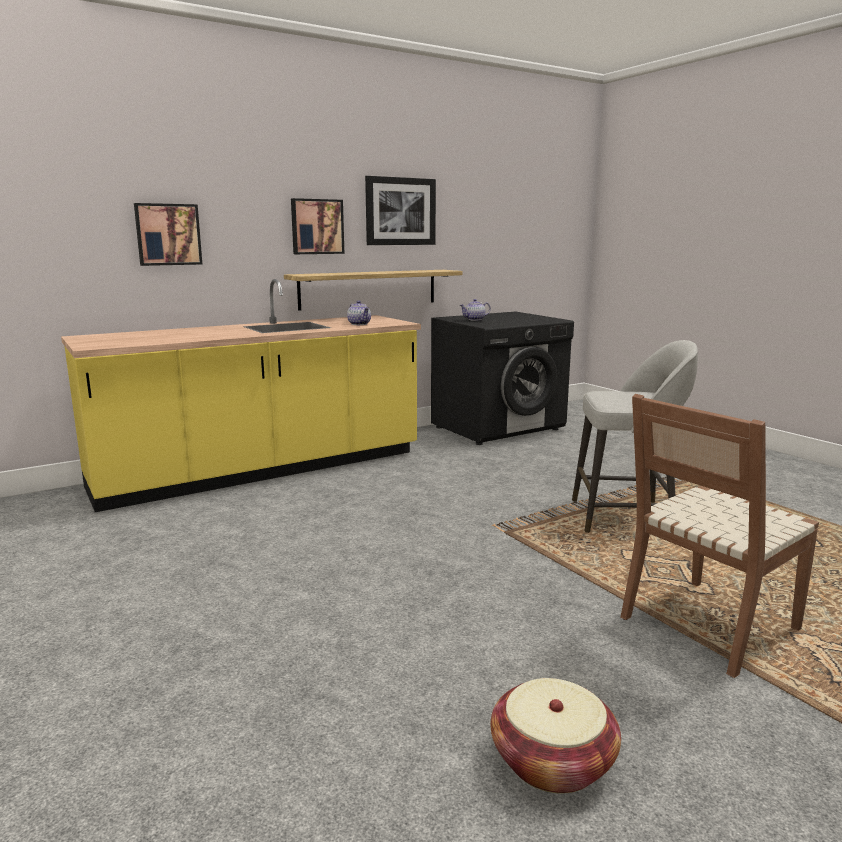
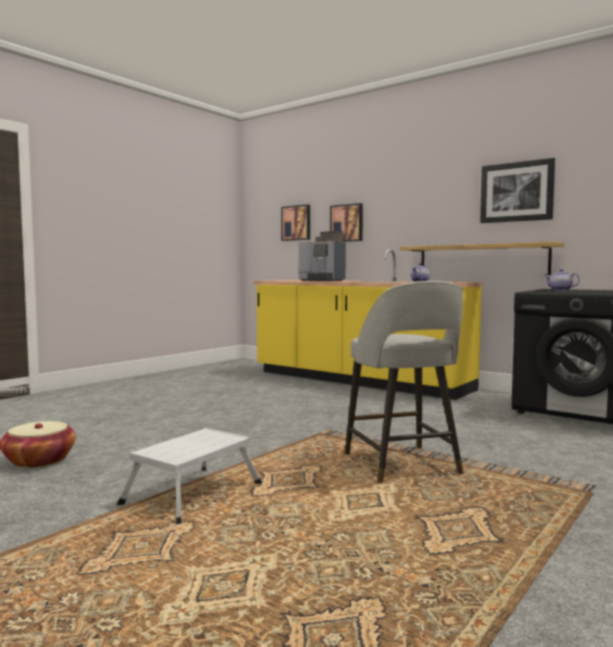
camera: 70 degrees right, 10 degrees down
picture [291,198,344,254] -> picture moved to [281,204,310,241]
chair [620,394,819,678] -> white step ladder [116,428,262,524]
none -> coffee machine [298,231,346,281]

